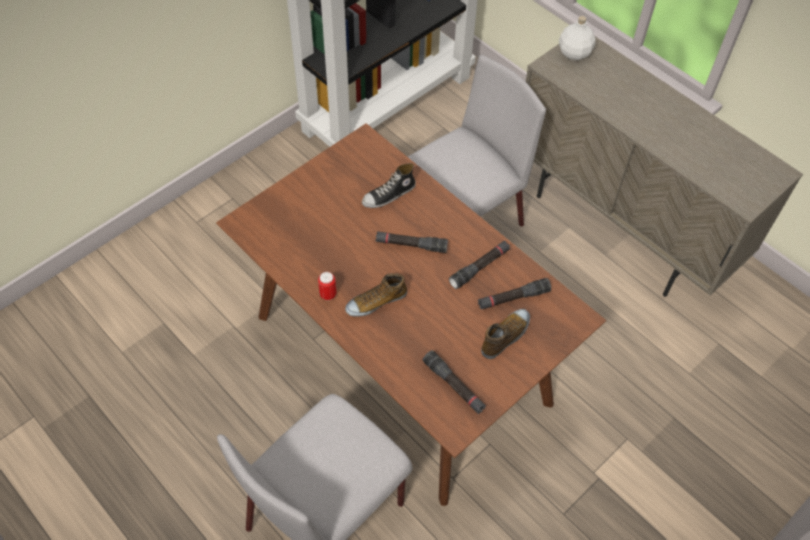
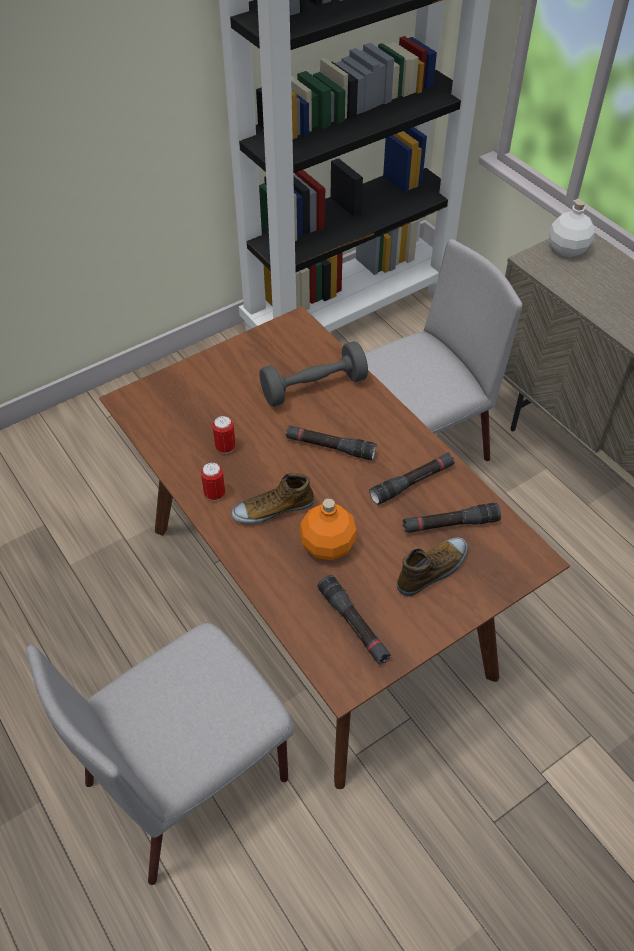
camera: 10 degrees right, 5 degrees down
shoe [362,163,416,208] -> grey dumbbell [259,341,368,407]
none -> can [212,416,236,454]
none -> orange bottle [300,498,357,560]

